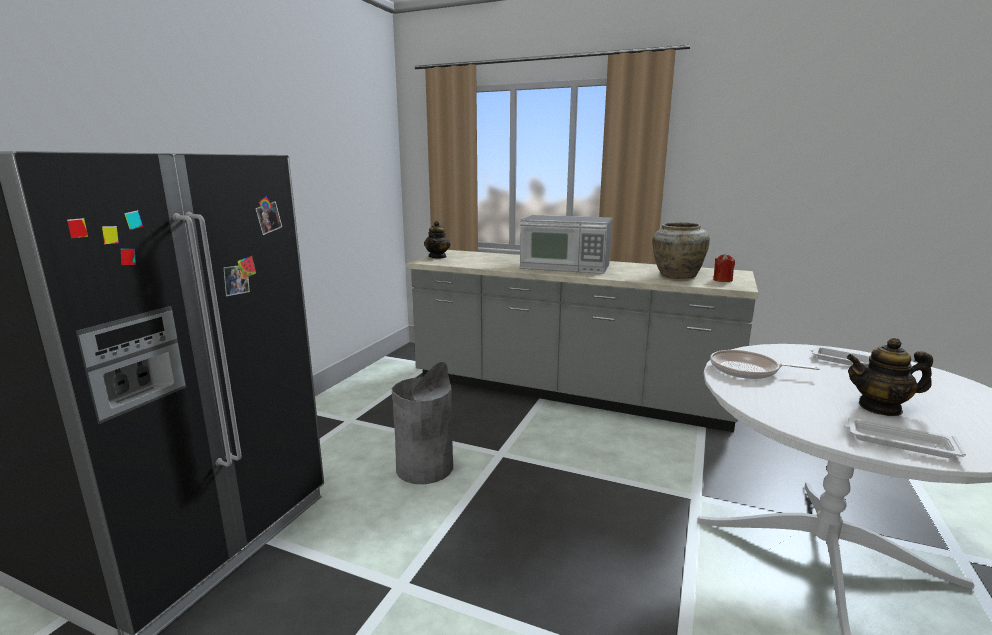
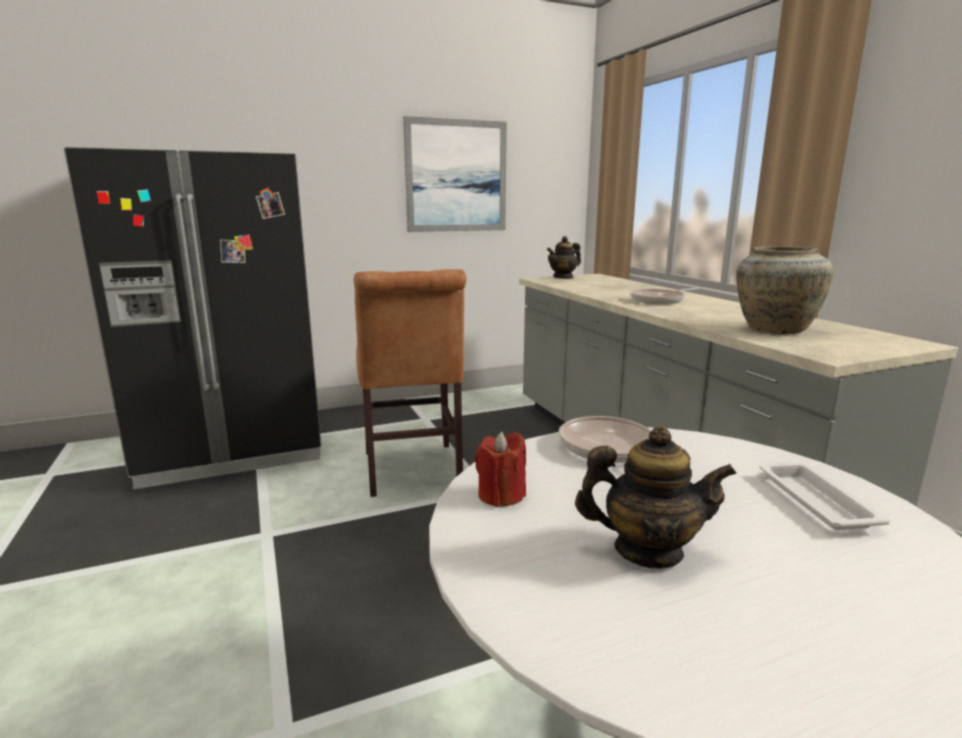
camera: 45 degrees right, 0 degrees up
grey trash can [392,362,453,484] -> brown chair [354,269,466,497]
microwave [520,215,612,274] -> frying pan [630,288,699,304]
red candle [713,254,735,282] -> red candle moved to [475,431,526,507]
white tray [844,418,966,458] -> none
teapot [846,338,933,416] -> teapot turned 135 degrees clockwise [575,426,737,569]
none -> picture [403,116,507,232]

